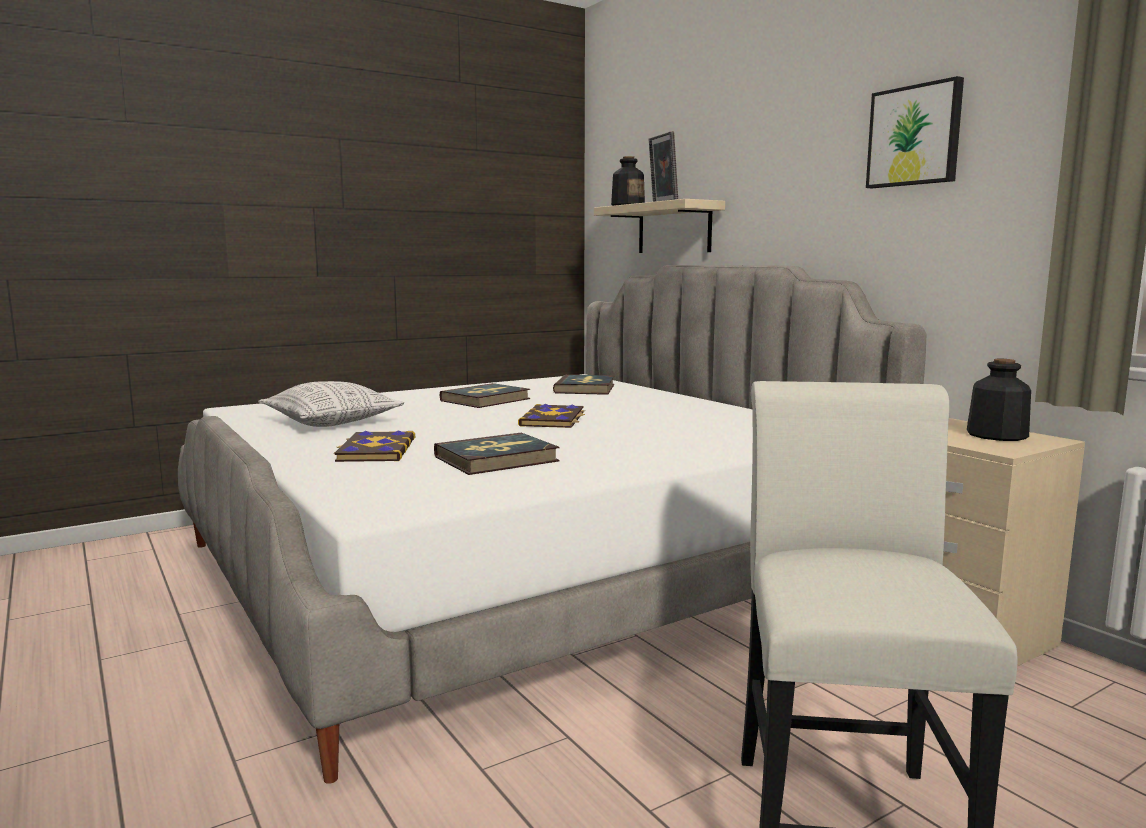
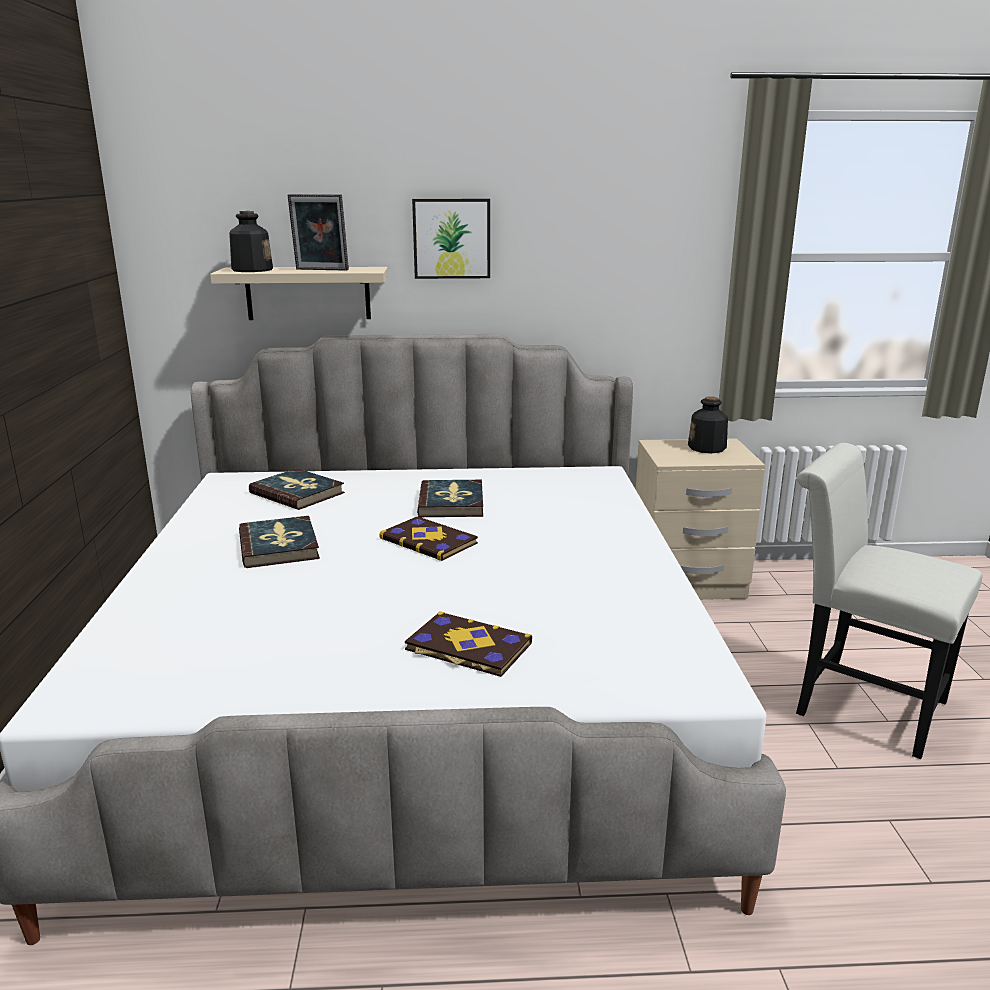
camera: 60 degrees left, 10 degrees up
pillow [258,381,404,427] -> none
book [434,433,560,475] -> book moved to [417,480,483,517]
picture [866,76,964,188] -> picture moved to [412,199,490,279]

